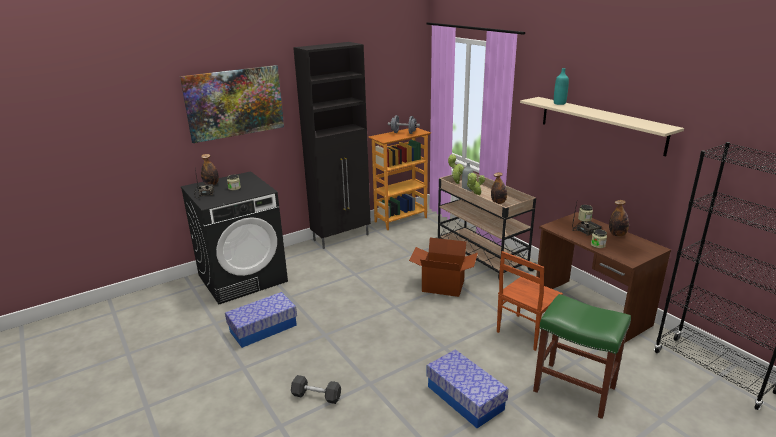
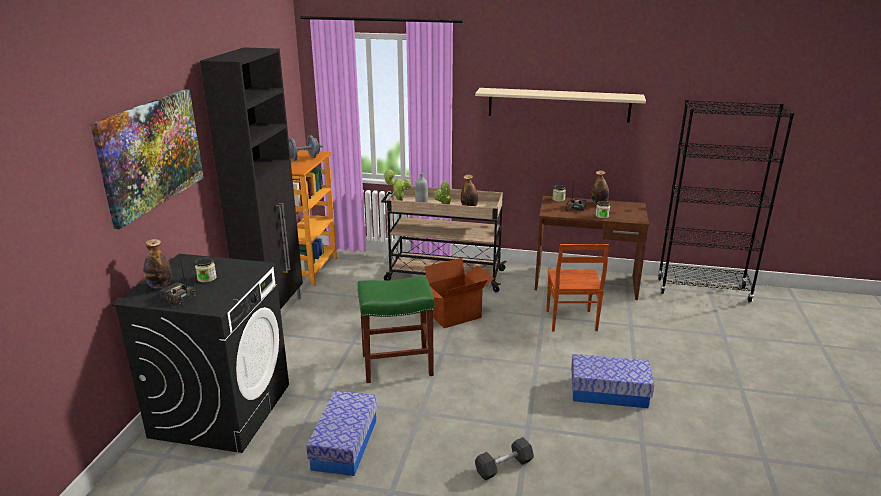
camera: 45 degrees left, 0 degrees up
green stool [533,294,631,419] -> green stool moved to [357,276,435,383]
turquoise bottle [554,68,569,105] -> none

